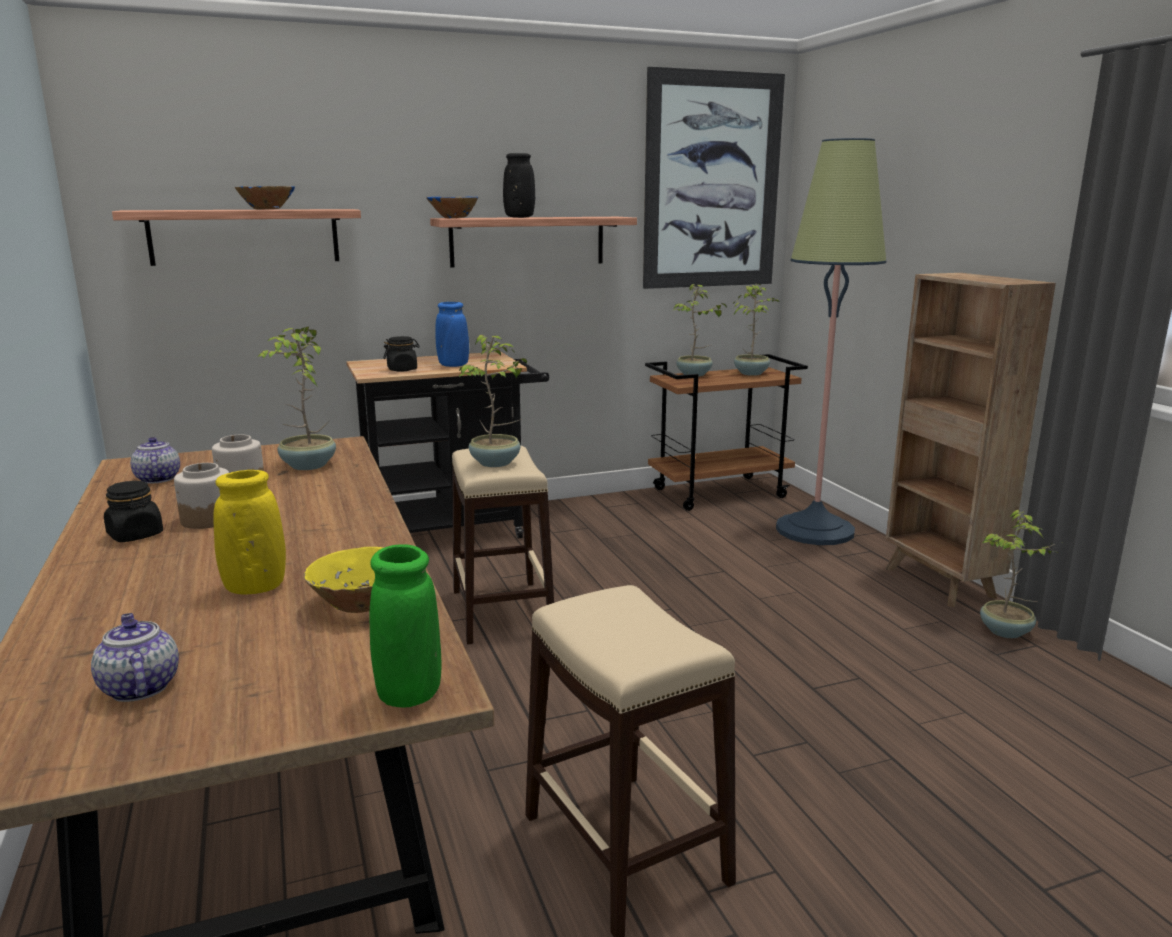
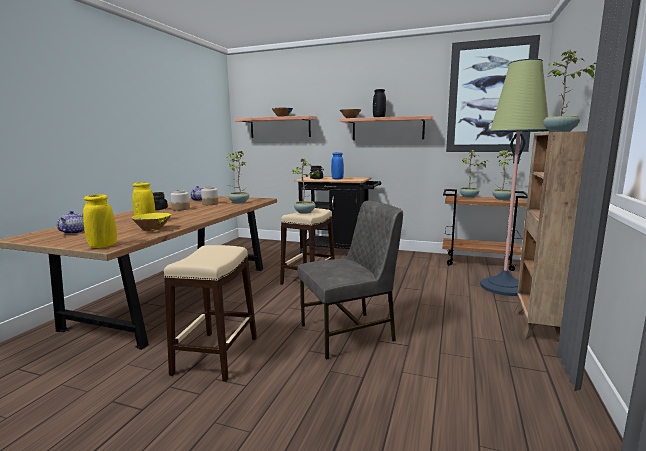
camera: 40 degrees right, 5 degrees down
green vase [370,544,442,708] -> yellow vase [83,195,117,248]
potted plant [980,510,1059,638] -> potted plant moved to [543,48,596,132]
none -> grey chair [297,200,403,360]

